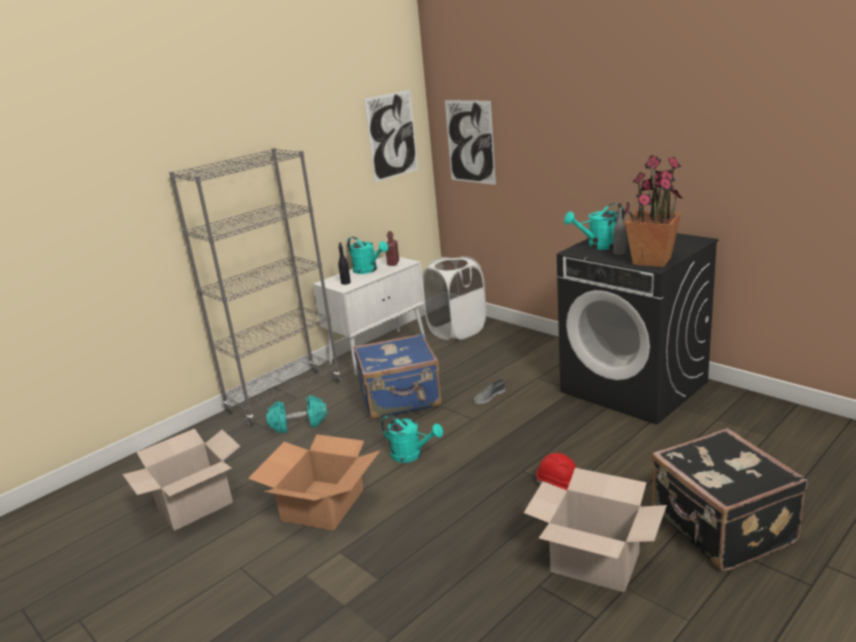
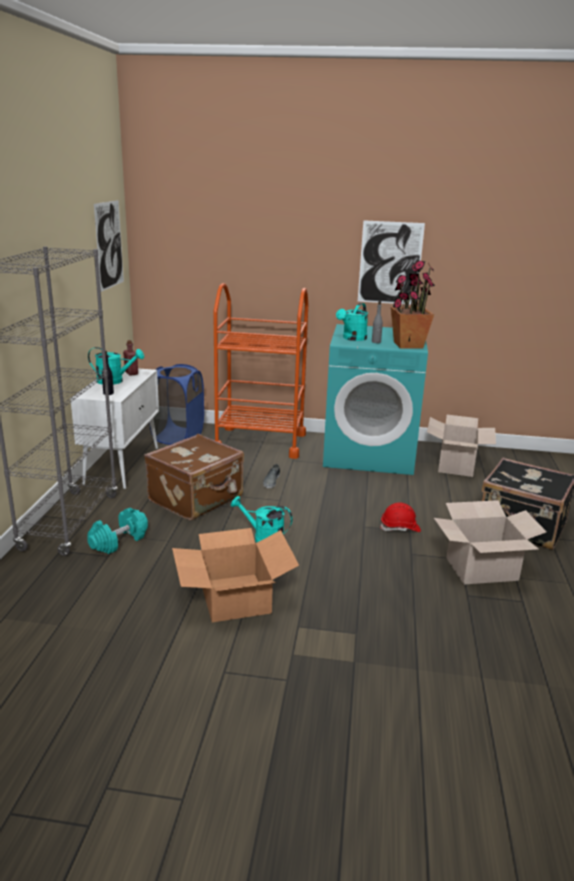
camera: 40 degrees left, 0 degrees up
cardboard box [122,428,240,531] -> cardboard box moved to [427,415,496,477]
blue suitcase [353,333,442,420] -> brown suitcase [144,434,244,521]
turquoise watering can [381,415,443,463] -> turquoise watering can turned 150 degrees counterclockwise [231,496,293,543]
white laundry basket [422,256,486,340] -> blue laundry basket [149,364,204,445]
picture [445,100,496,185] -> picture moved to [358,220,425,305]
black washing machine [557,226,719,425] -> turquoise washing machine [323,324,428,475]
none -> orange cart [213,283,308,459]

